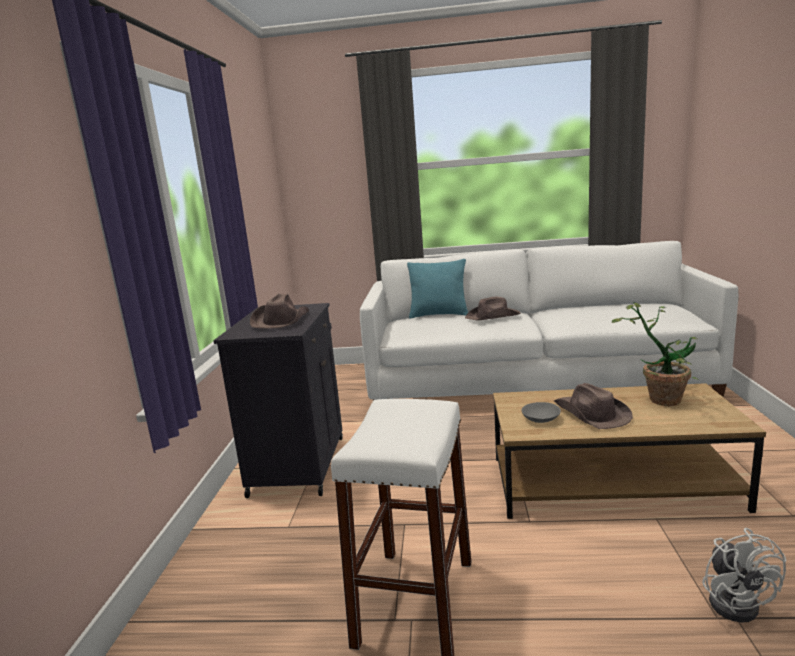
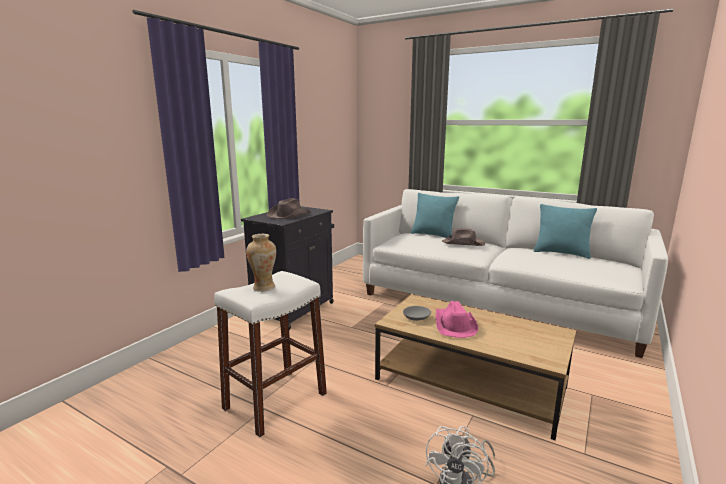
camera: 25 degrees right, 0 degrees up
brown hat [554,383,633,429] -> pink hat [436,301,478,338]
potted plant [612,302,699,406] -> none
none -> vase [246,234,276,292]
none -> turquoise pillow [534,204,597,259]

